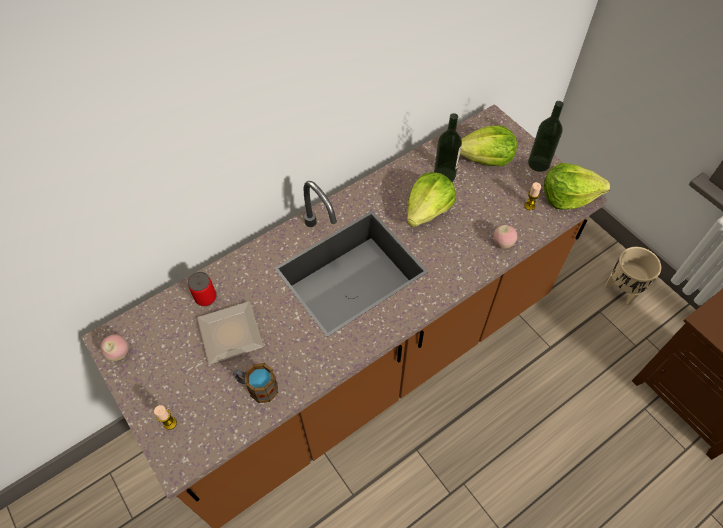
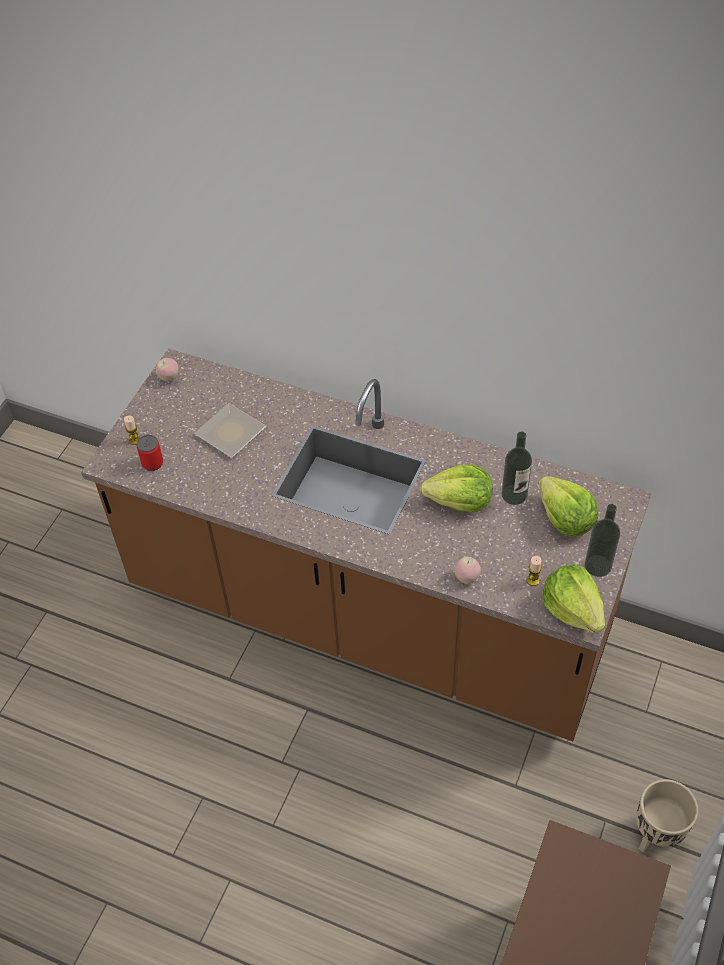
camera: 60 degrees right, 5 degrees down
can [188,272,217,306] -> can moved to [137,435,163,471]
mug [233,363,278,403] -> none

